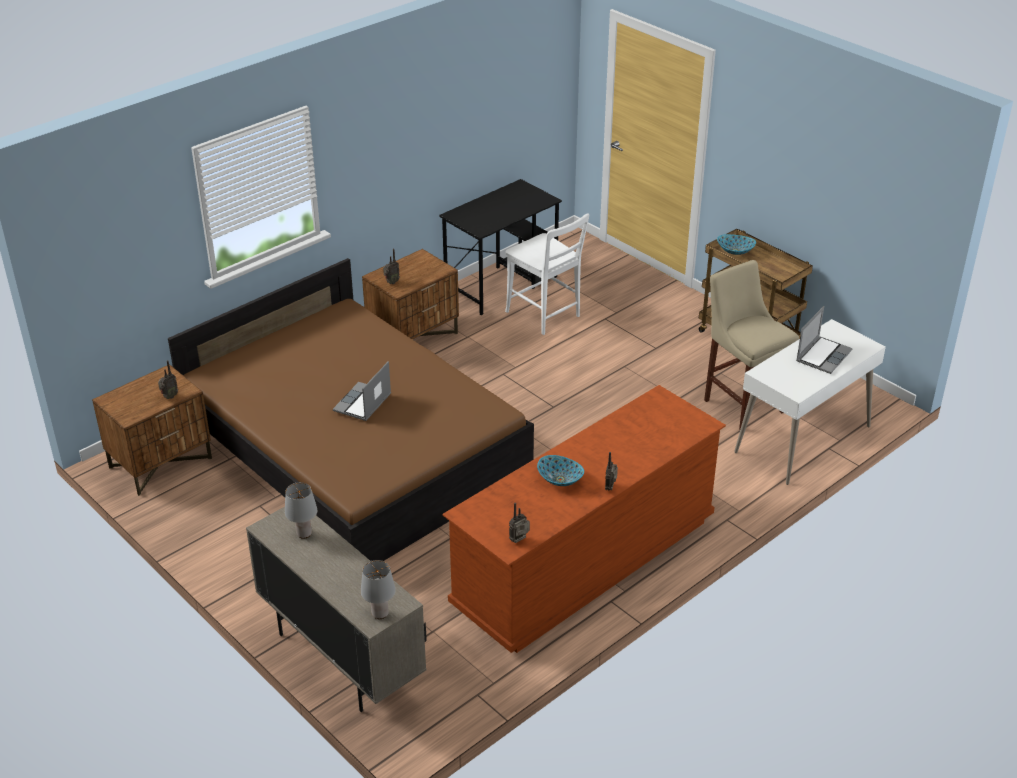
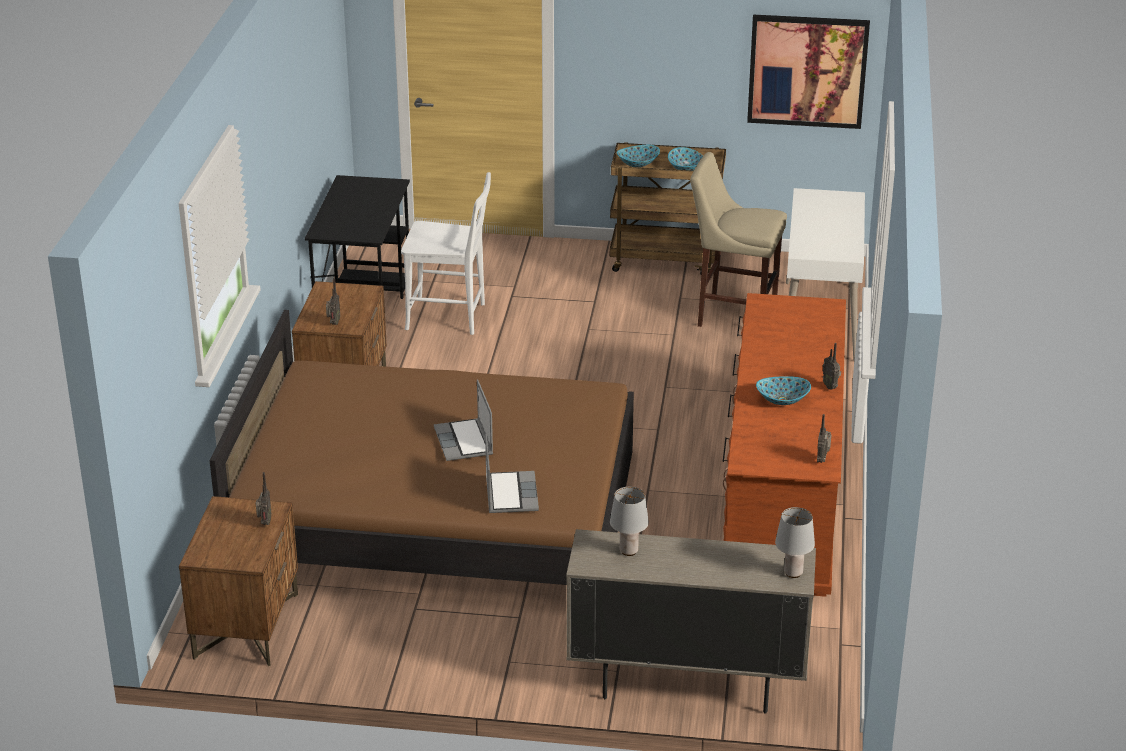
camera: 40 degrees left, 5 degrees down
laptop [796,306,853,374] -> laptop moved to [485,433,539,513]
none -> bowl [668,147,703,171]
none -> picture [747,15,870,129]

